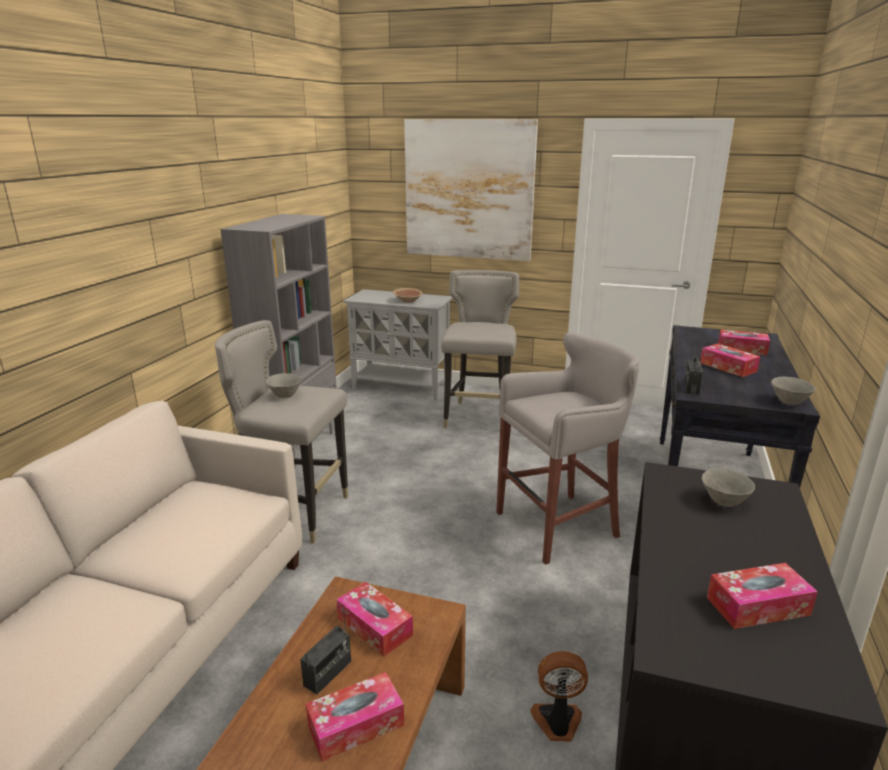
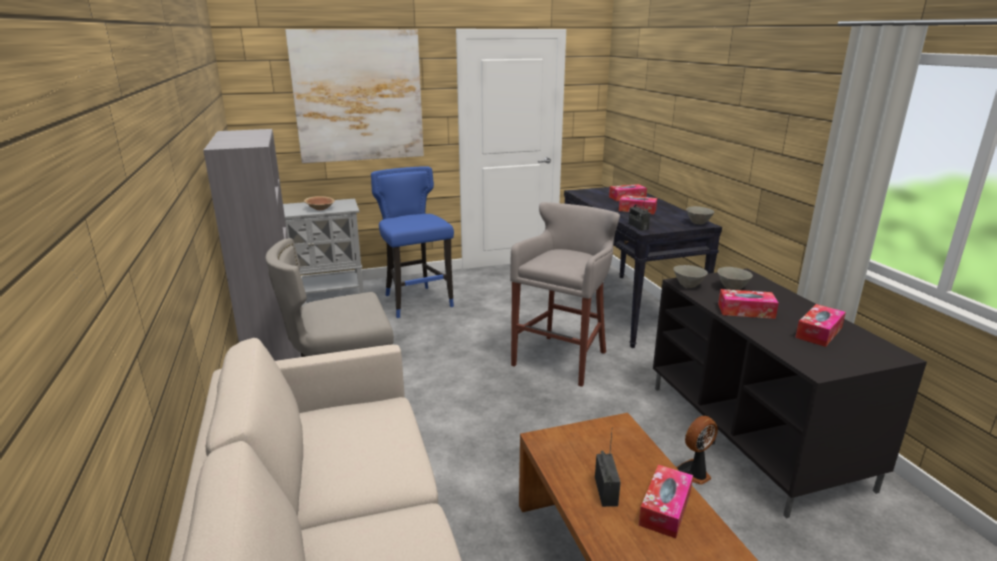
camera: 35 degrees left, 0 degrees up
grey bowl [266,373,302,398] -> grey bowl moved to [673,265,708,288]
tissue box [336,582,413,656] -> tissue box moved to [718,289,779,319]
grey stool [441,270,519,428] -> blue stool [371,166,454,318]

